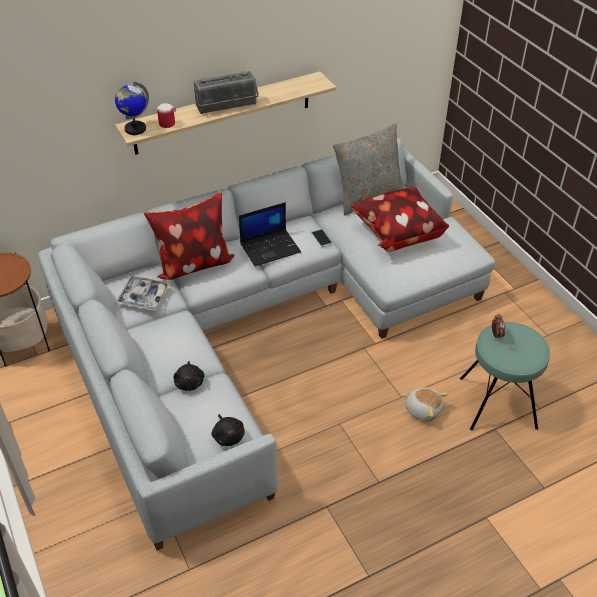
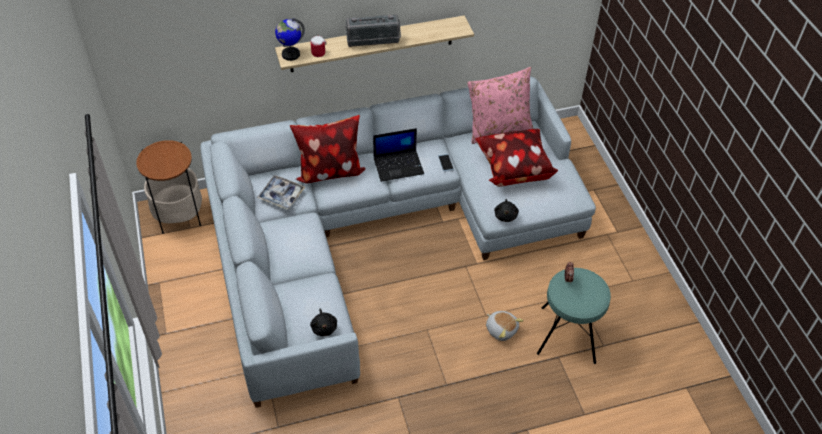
camera: 10 degrees right, 5 degrees up
black plush toy [173,361,205,391] -> black plush toy moved to [494,199,519,222]
grey pillow [333,123,404,216] -> pink pillow [467,67,533,144]

